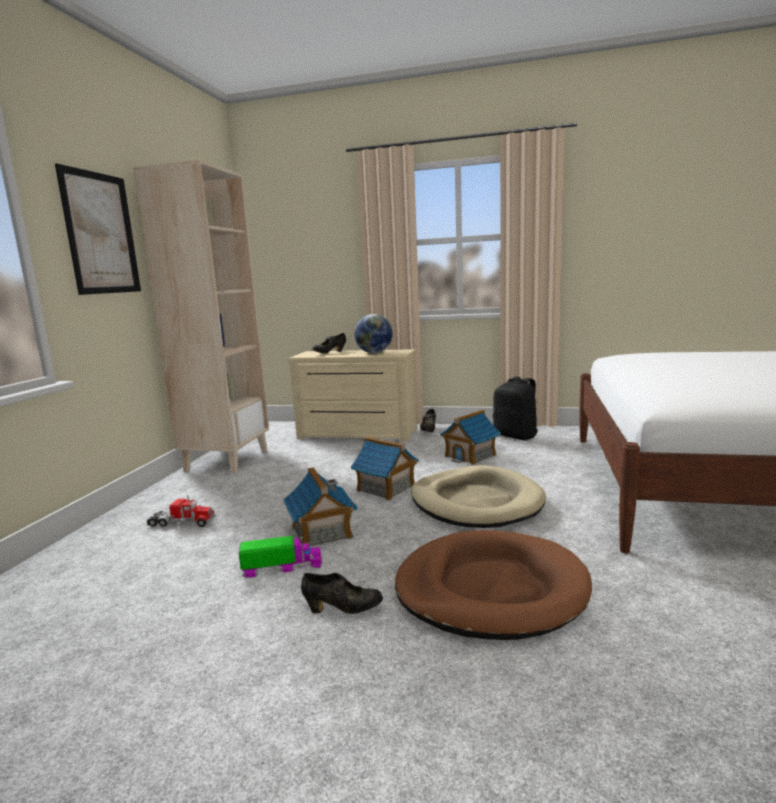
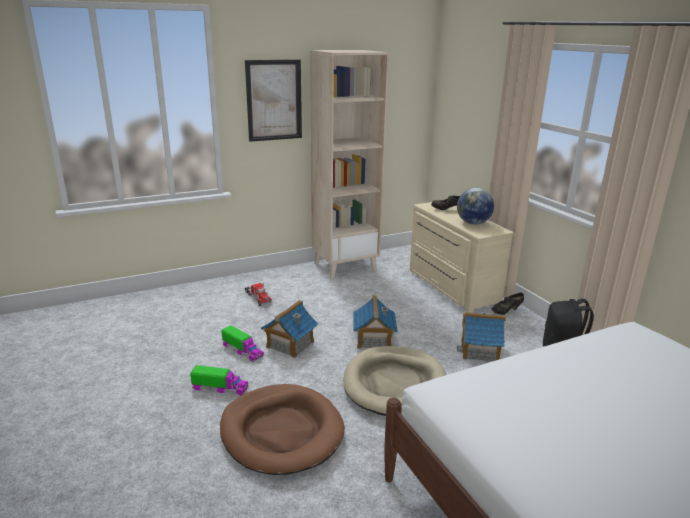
camera: 50 degrees right, 10 degrees up
black shoe [301,573,383,614] -> toy truck [190,365,249,395]

